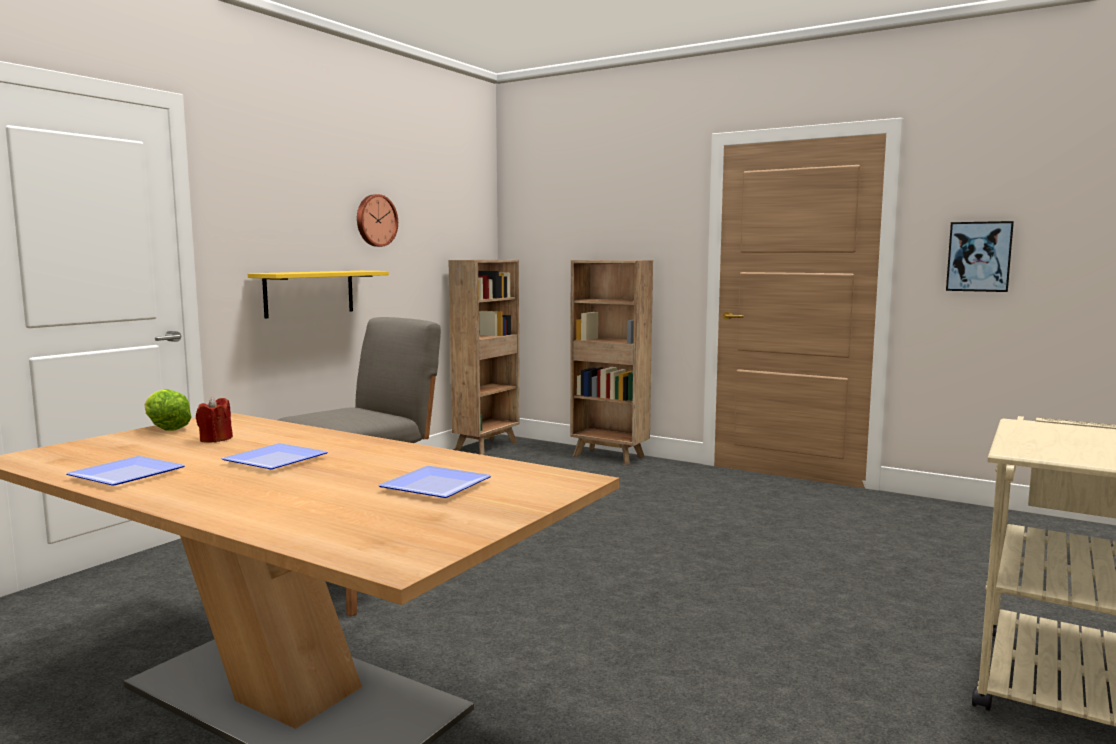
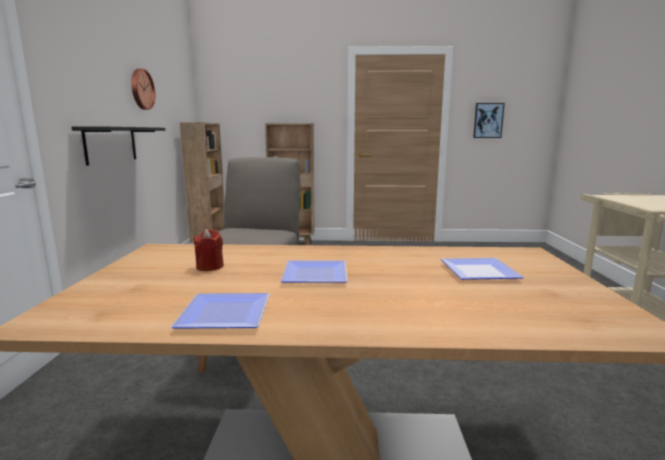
camera: 30 degrees left, 5 degrees up
lettuce [144,389,192,431] -> none
yellow shelf [248,271,389,319] -> black shelf [72,127,165,166]

